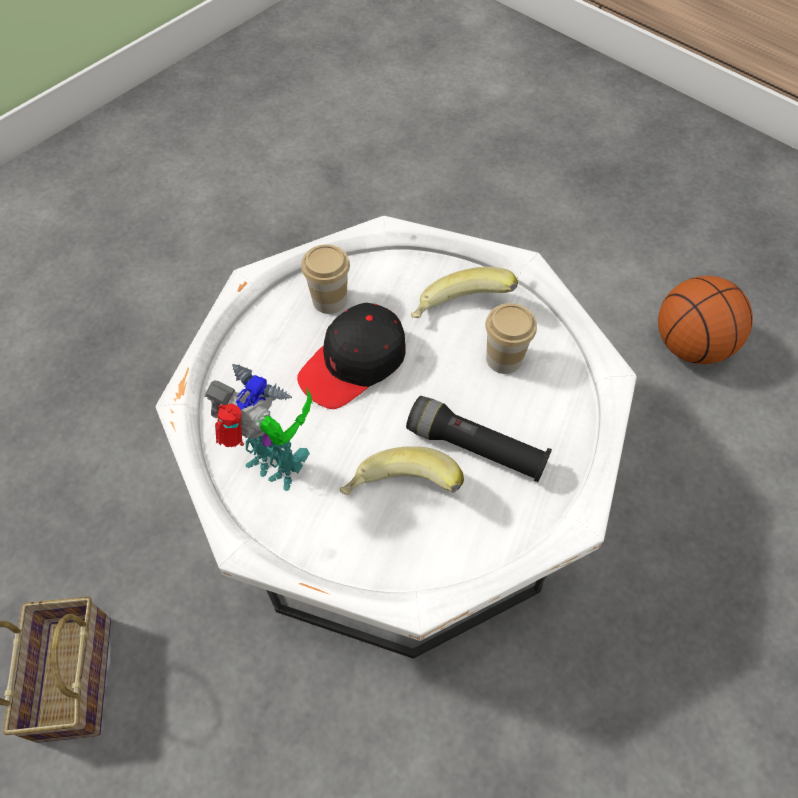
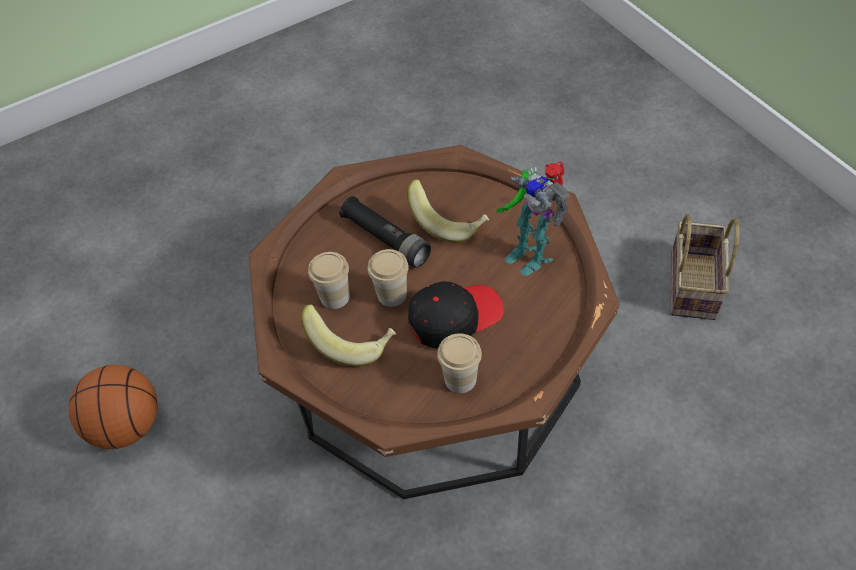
camera: 160 degrees left, 5 degrees down
white coffee table [156,216,637,659] -> brown coffee table [249,145,619,499]
none -> cup [368,249,409,307]

